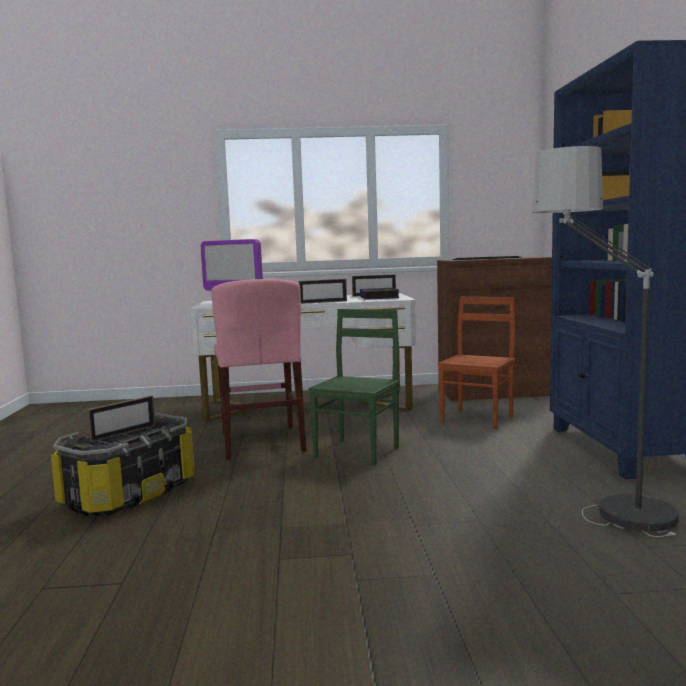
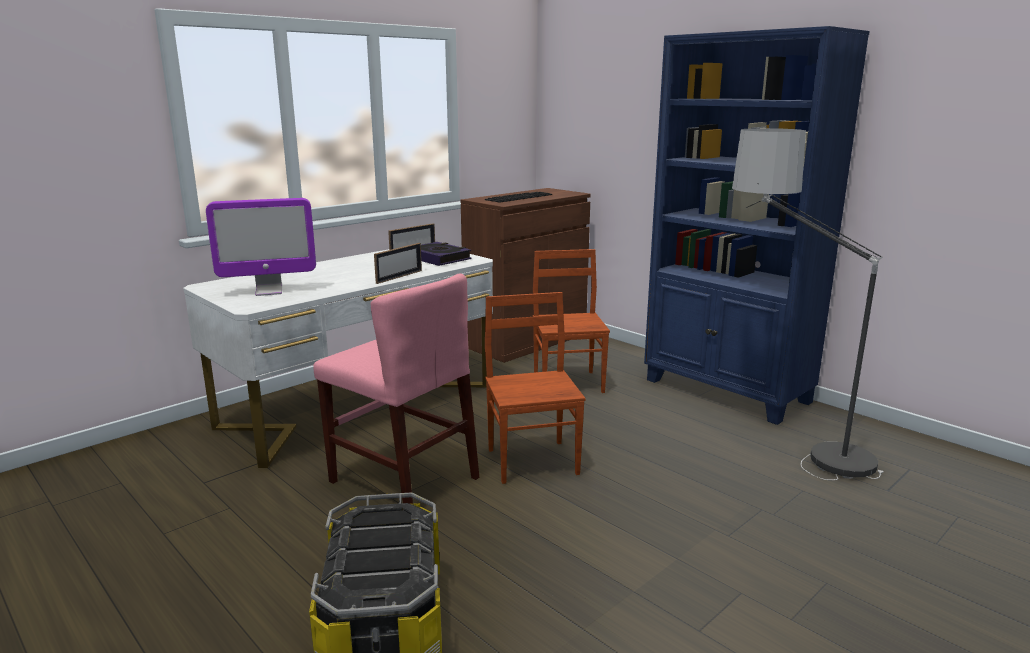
camera: 40 degrees left, 10 degrees up
picture frame [87,395,155,442] -> none
green chair [308,309,399,466] -> brown chair [485,292,586,484]

